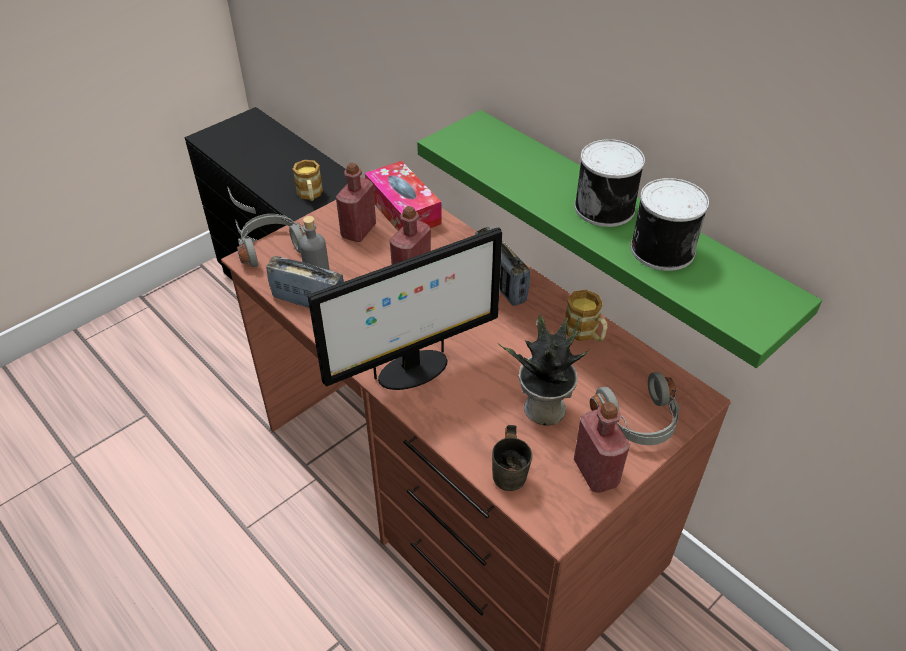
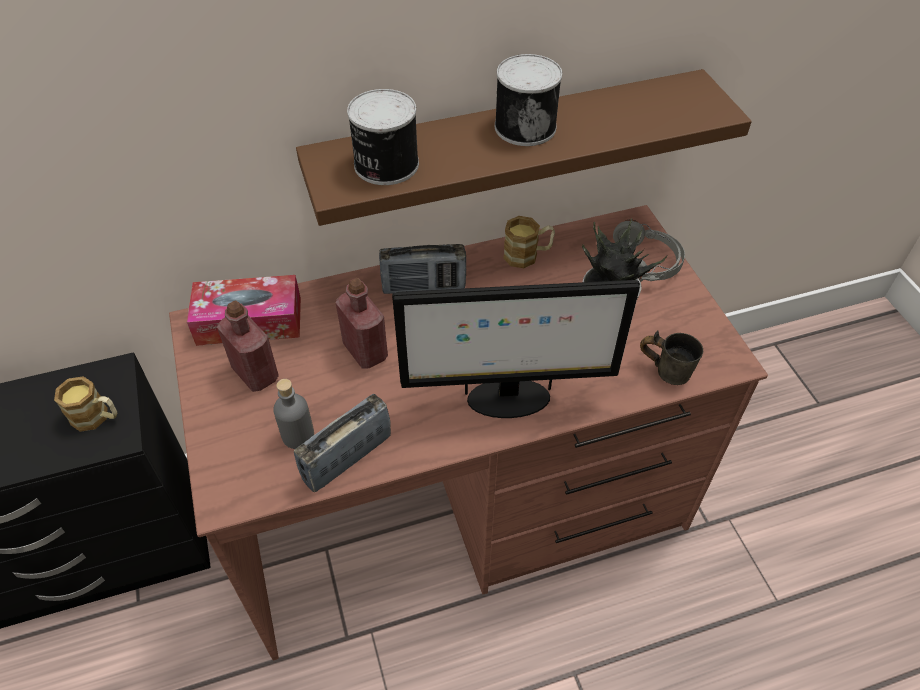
camera: 65 degrees left, 5 degrees up
grey headphones [237,214,306,267] -> none
monitor [308,227,503,390] -> monitor turned 90 degrees clockwise [392,280,640,418]
green shelf [417,110,822,368] -> brown shelf [296,69,752,226]
red bottle [574,402,630,493] -> none
can [630,178,709,271] -> can moved to [347,89,419,185]

